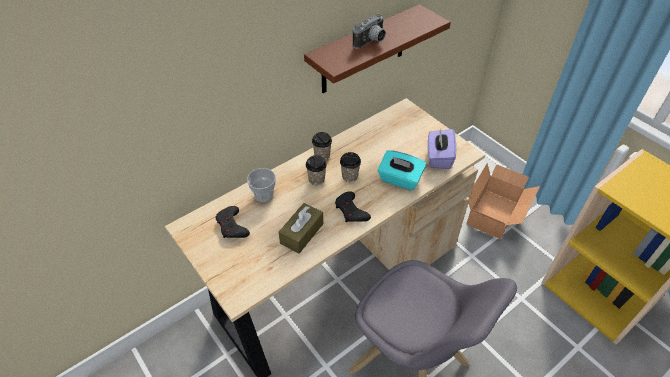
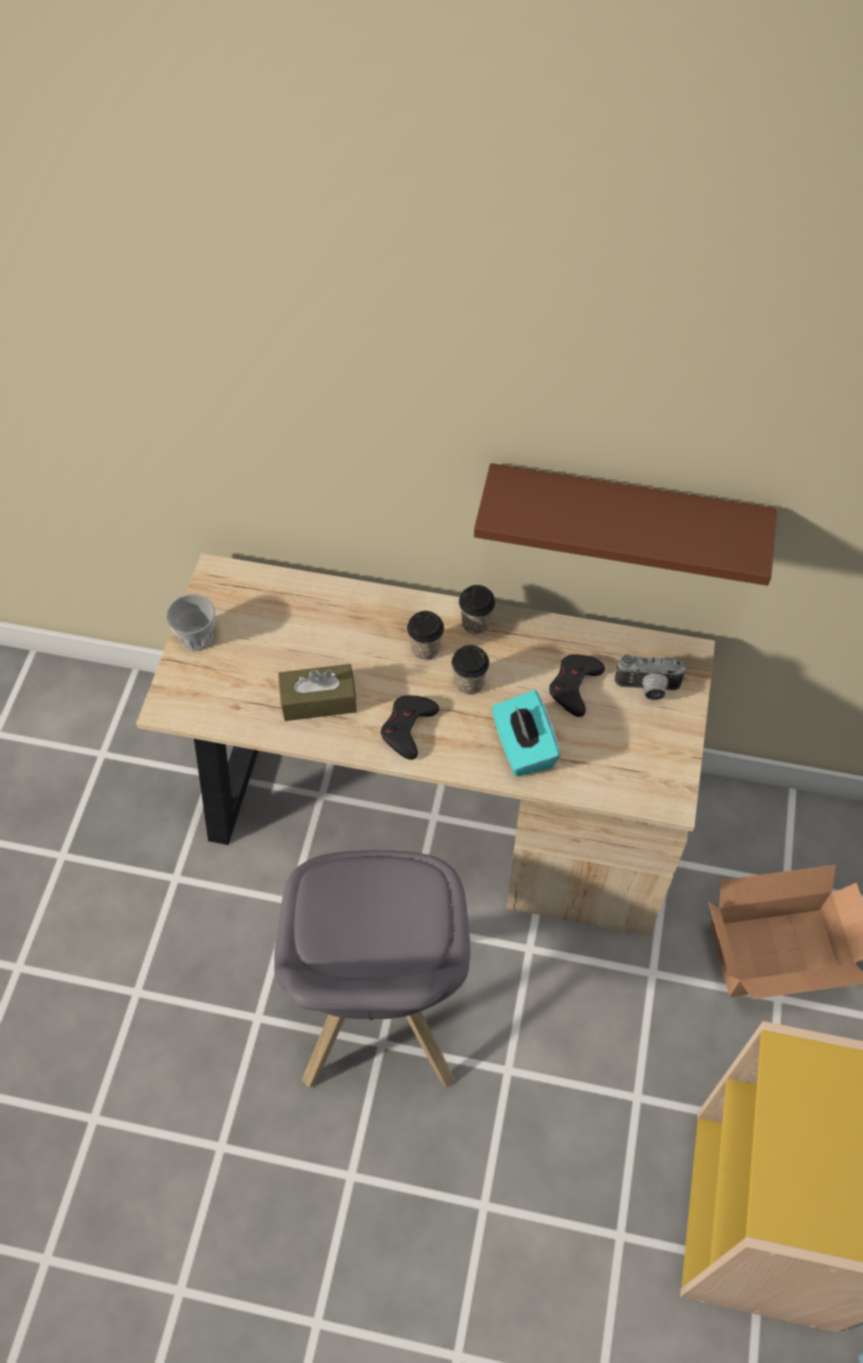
camera: 50 degrees right, 10 degrees up
black game controller [216,206,250,238] -> black game controller moved to [549,654,605,717]
cup [247,168,276,202] -> cup moved to [166,594,215,651]
camera [353,14,386,49] -> camera moved to [614,655,686,700]
purple tissue box [428,129,456,169] -> none

